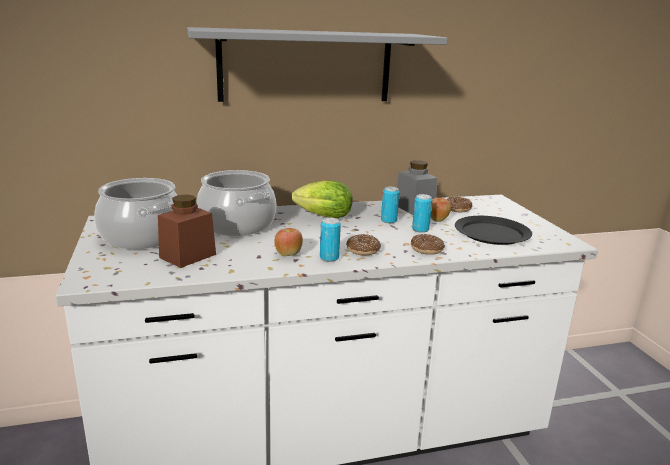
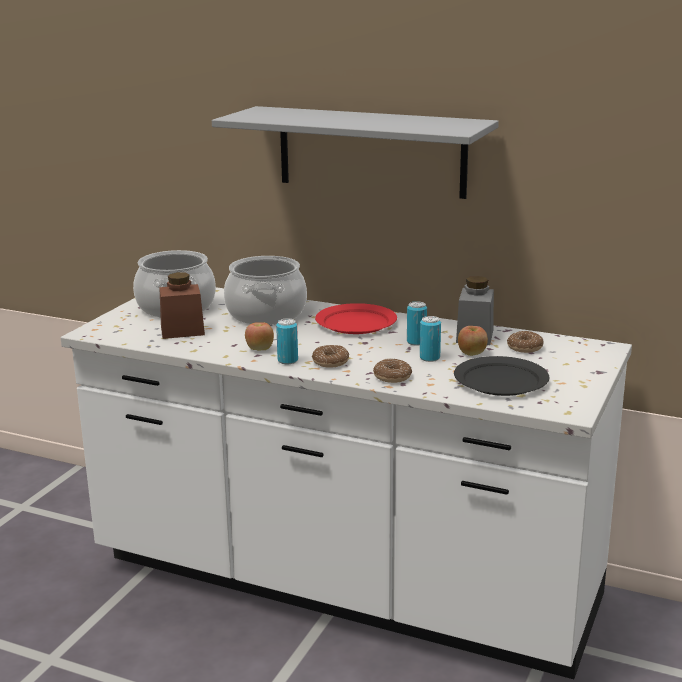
camera: 40 degrees right, 0 degrees up
lettuce [292,180,353,218] -> red plate [315,303,397,334]

